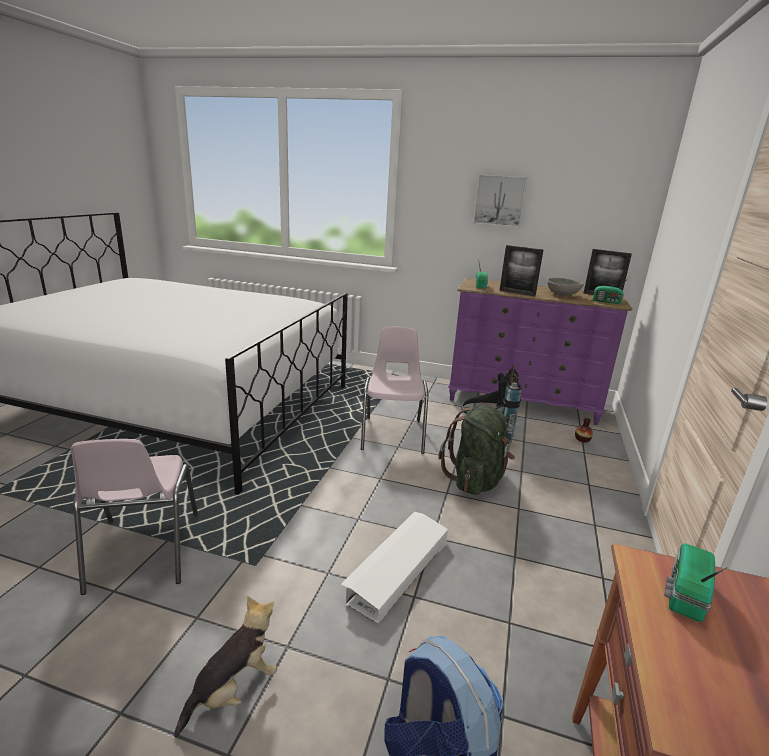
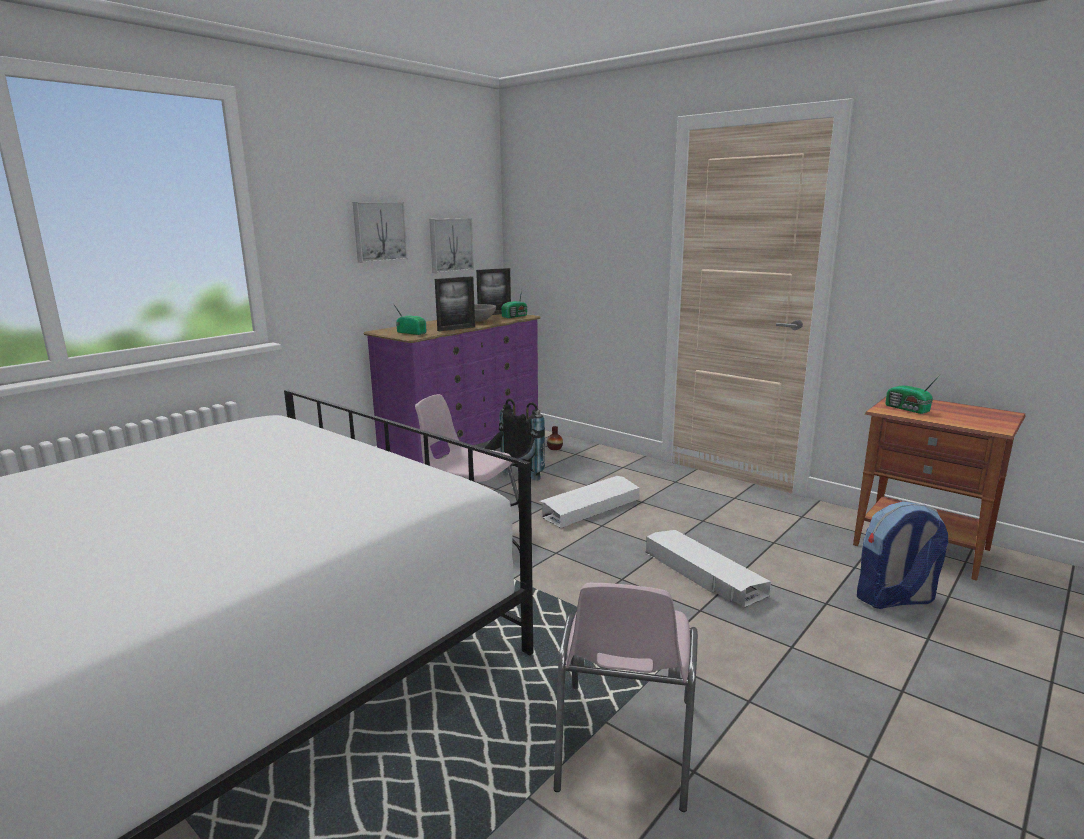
camera: 65 degrees left, 5 degrees down
pink chair [71,439,198,595] -> pink chair turned 90 degrees clockwise [554,583,698,812]
plush toy [174,596,277,738] -> none
green backpack [438,405,515,495] -> white storage box [539,476,640,528]
none -> picture [429,218,474,273]

